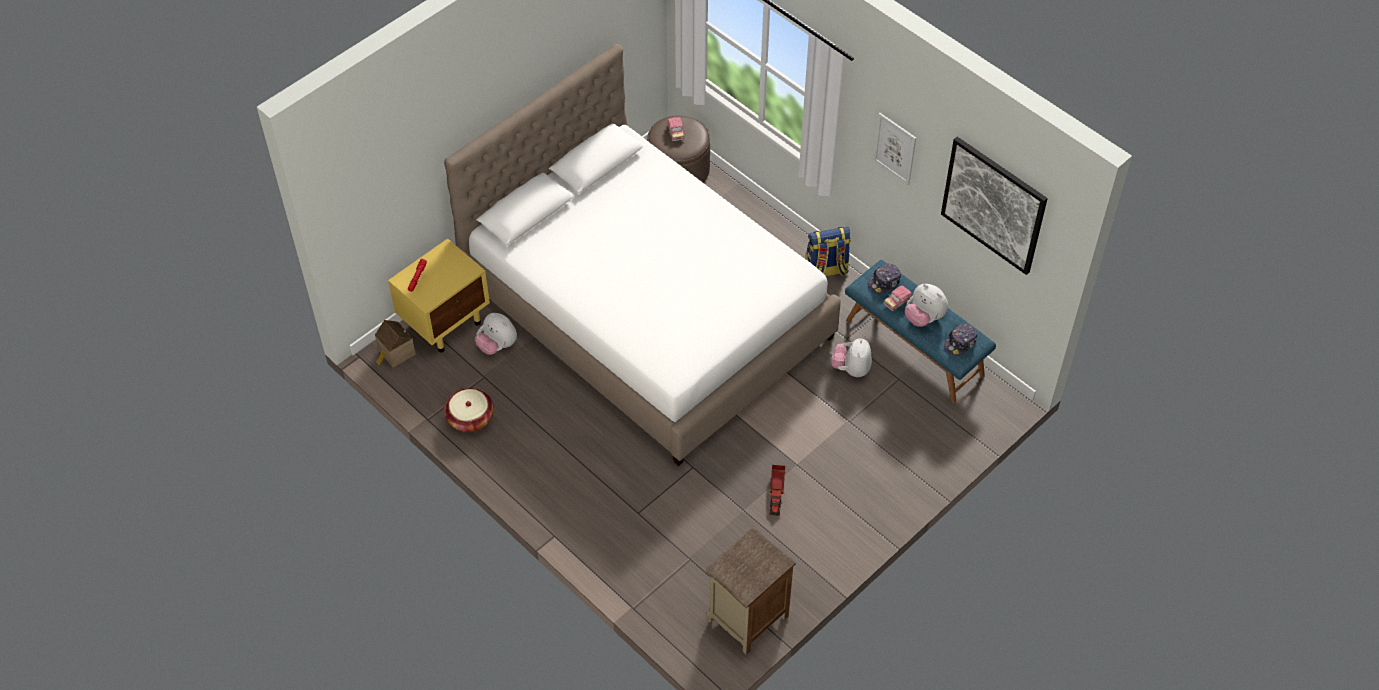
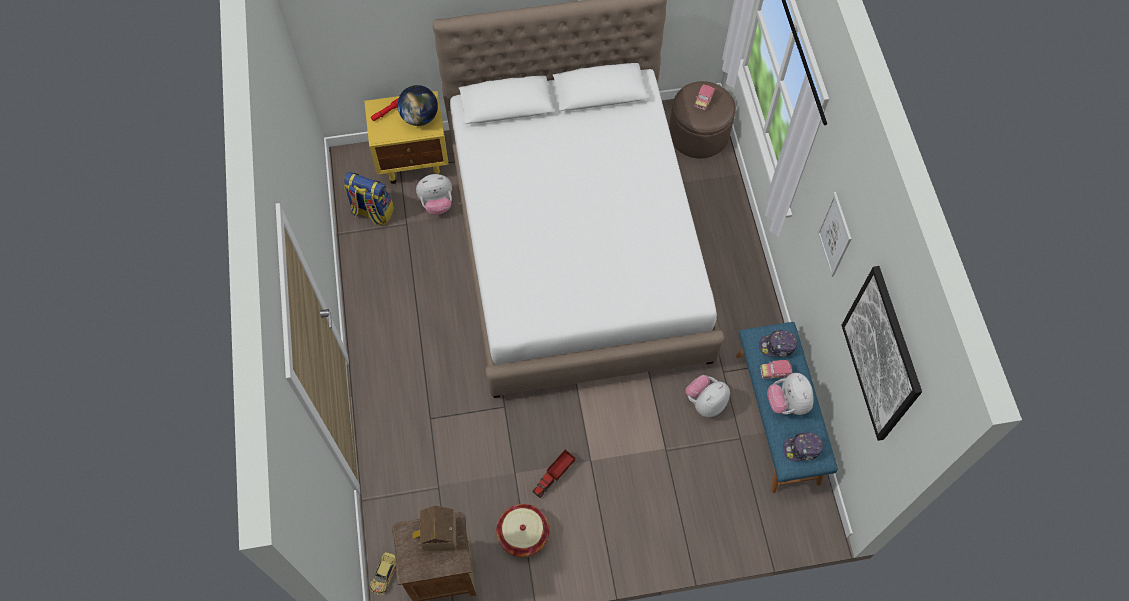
camera: 35 degrees right, 10 degrees up
toy house [375,320,416,368] -> toy house moved to [413,506,456,551]
basket [444,388,494,432] -> basket moved to [496,504,549,557]
plush toy [475,313,517,355] -> plush toy turned 90 degrees counterclockwise [416,174,452,215]
backpack [805,227,851,277] -> backpack moved to [344,172,394,225]
none -> toy car [370,552,396,595]
none -> globe [397,85,438,126]

